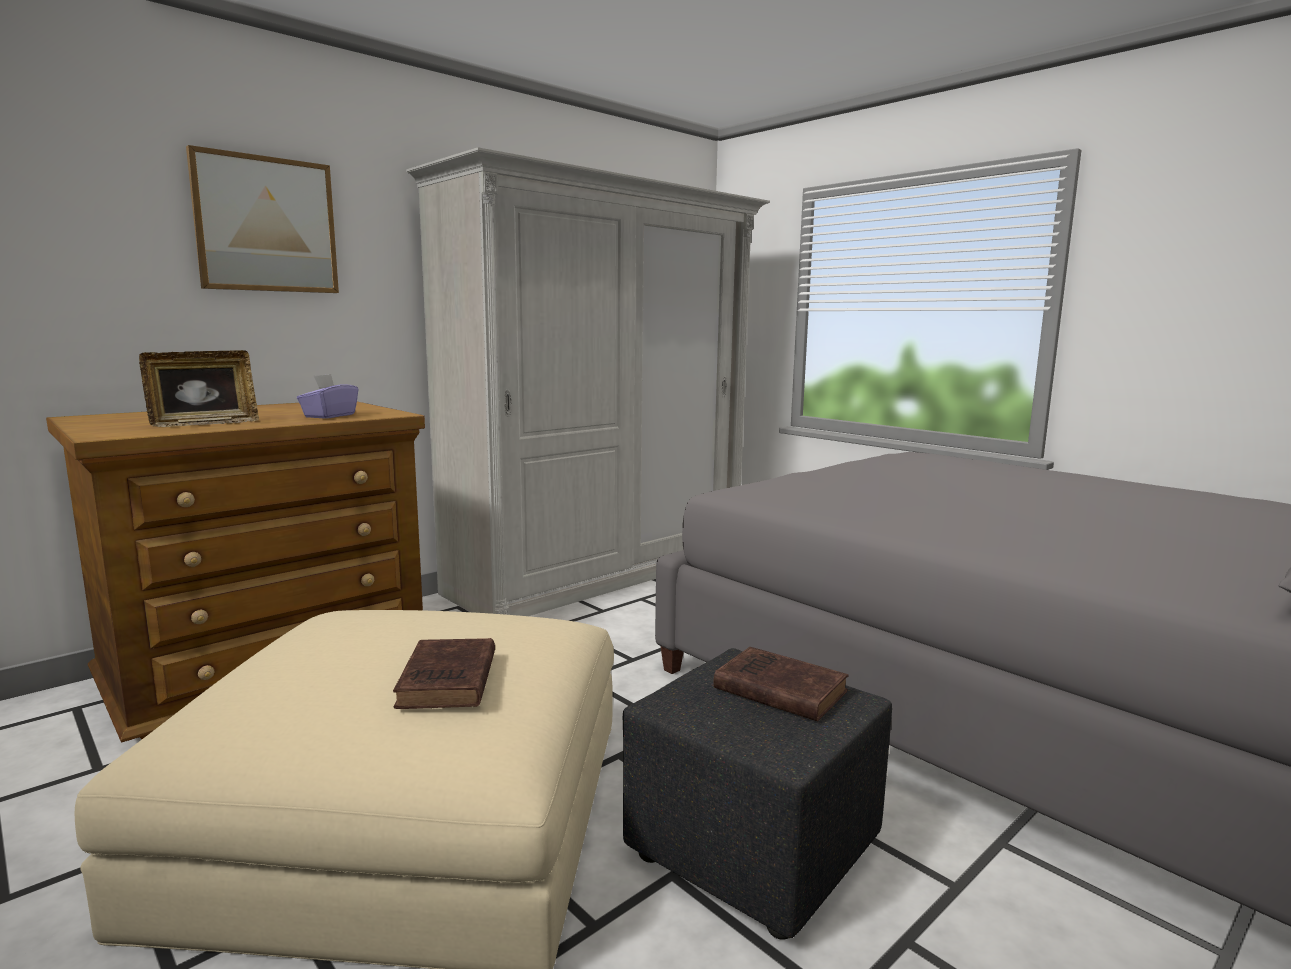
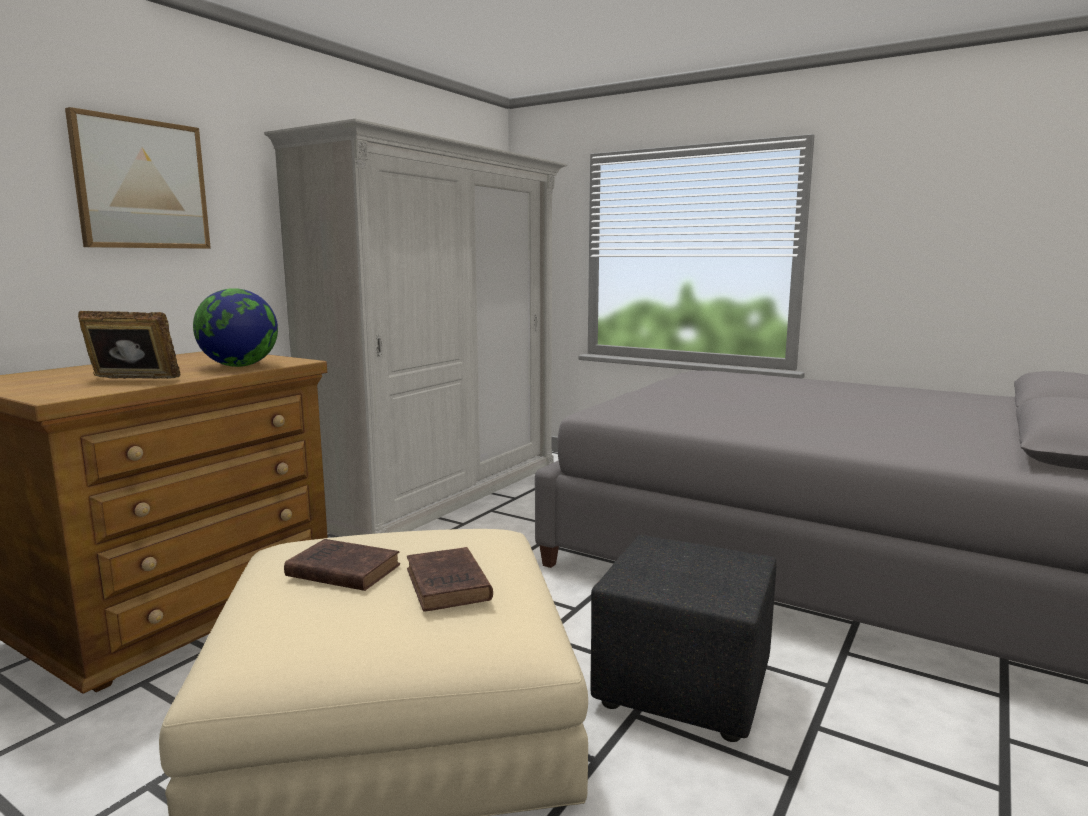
camera: 15 degrees left, 0 degrees up
picture frame [139,350,259,427] -> picture frame turned 120 degrees counterclockwise [78,311,180,379]
purple tissue box [297,374,358,419] -> globe [193,288,278,367]
brown book [713,647,849,721] -> brown book moved to [284,539,400,591]

